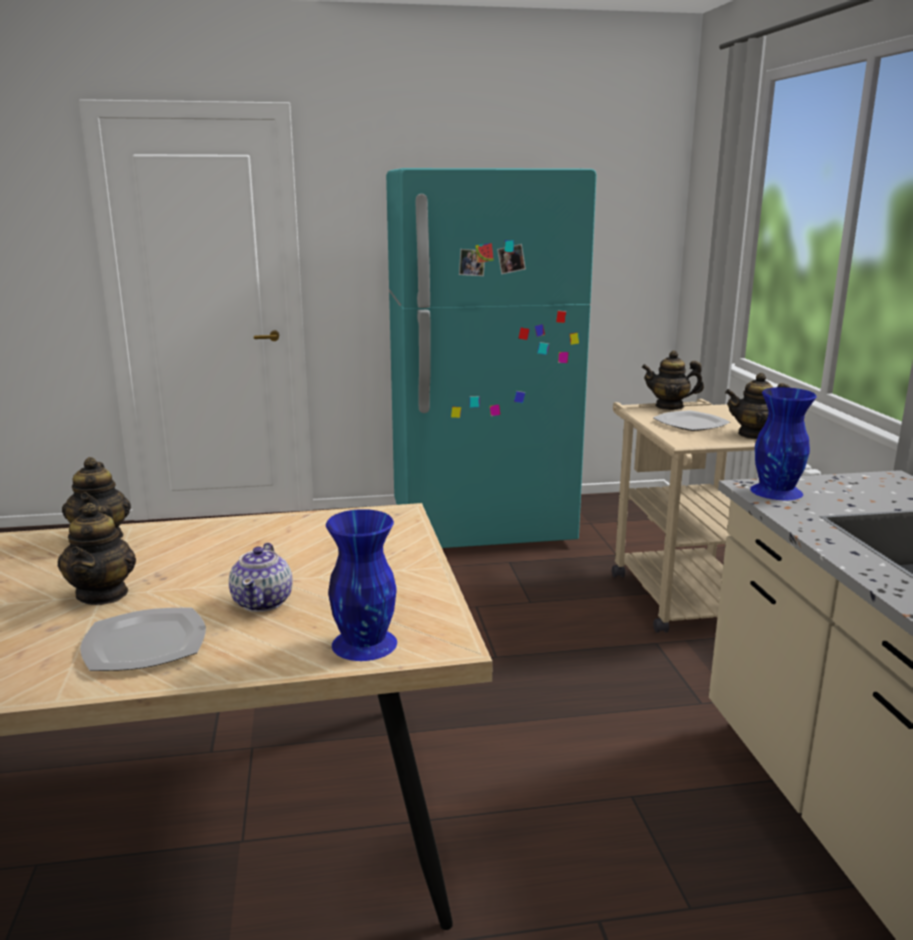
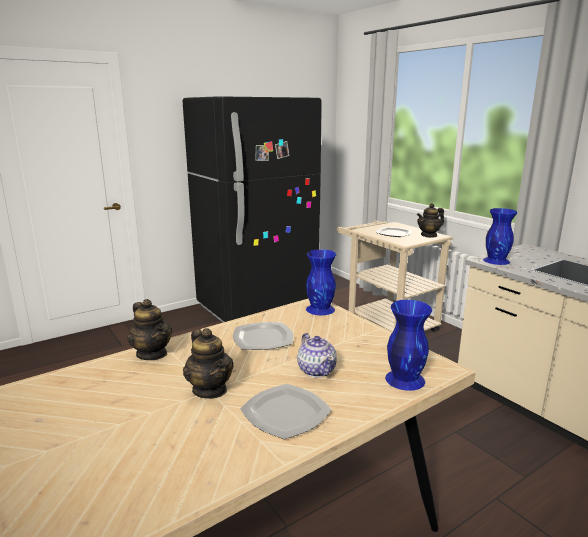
camera: 25 degrees left, 0 degrees up
turquoise fridge [386,168,597,548] -> black fridge [183,96,322,322]
teapot [641,351,704,410] -> none
none -> plate [233,322,294,350]
none -> blue vase [306,249,336,315]

